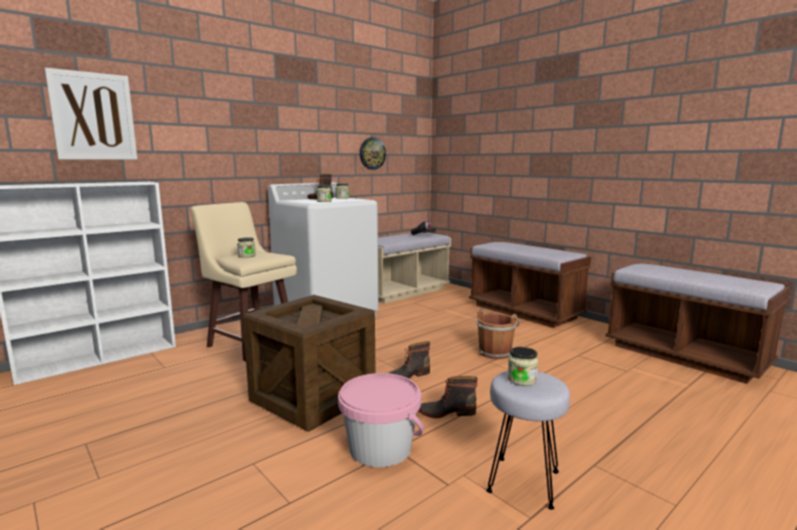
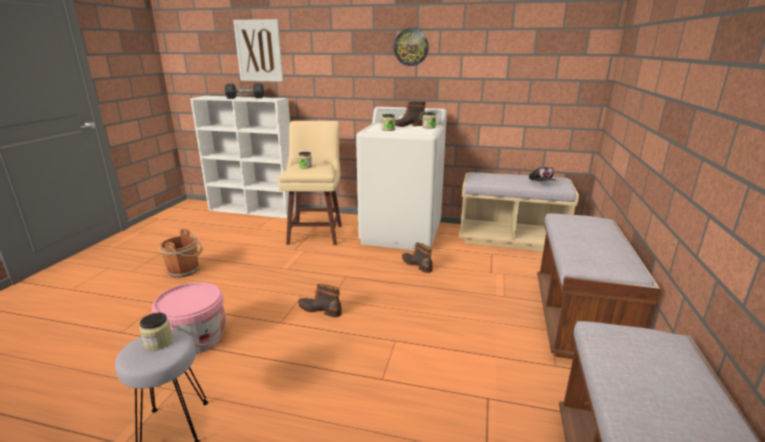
camera: 55 degrees right, 10 degrees up
crate [243,295,376,432] -> none
wall clock [360,137,386,170] -> wall clock moved to [394,28,429,66]
boot [418,376,478,418] -> boot moved to [402,242,433,273]
brown bucket [477,307,519,359] -> brown bucket moved to [159,229,203,278]
none -> grey dumbbell [225,83,264,99]

